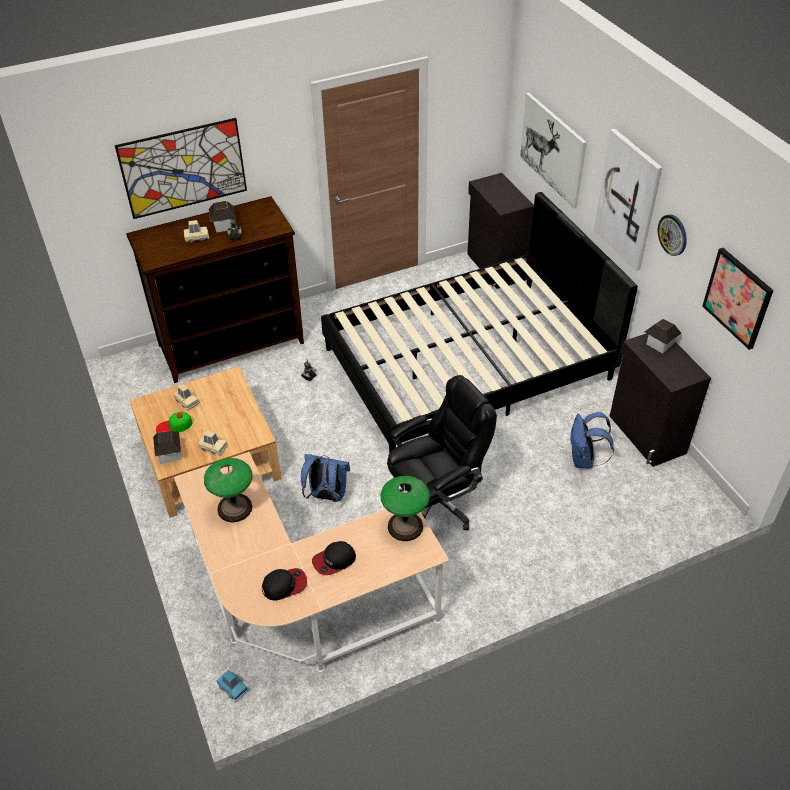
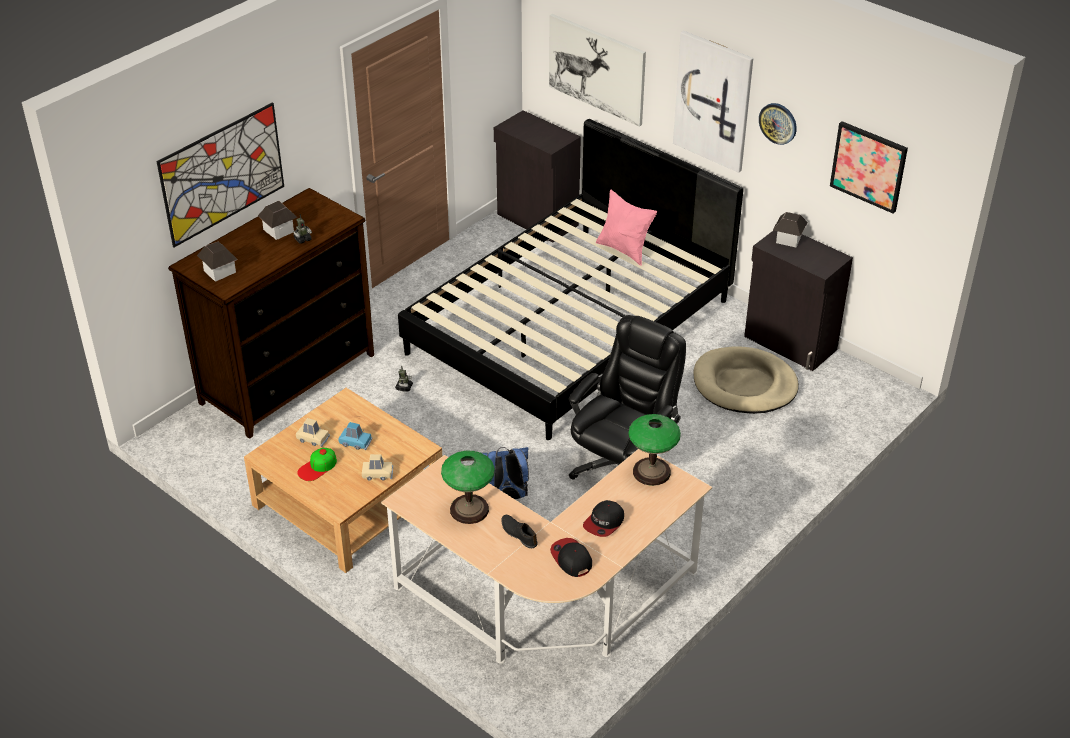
camera: 25 degrees left, 5 degrees down
toy house [153,431,182,464] -> toy house moved to [197,242,238,282]
beige toy car [184,220,209,243] -> none
blue toy car [216,669,249,702] -> blue toy car moved to [338,422,372,450]
cap [262,568,307,601] -> cap turned 75 degrees counterclockwise [550,538,592,577]
blue backpack [570,412,614,469] -> beige dog bed [693,347,799,414]
none -> black shoe [501,515,538,548]
none -> pink pillow [596,190,657,266]

